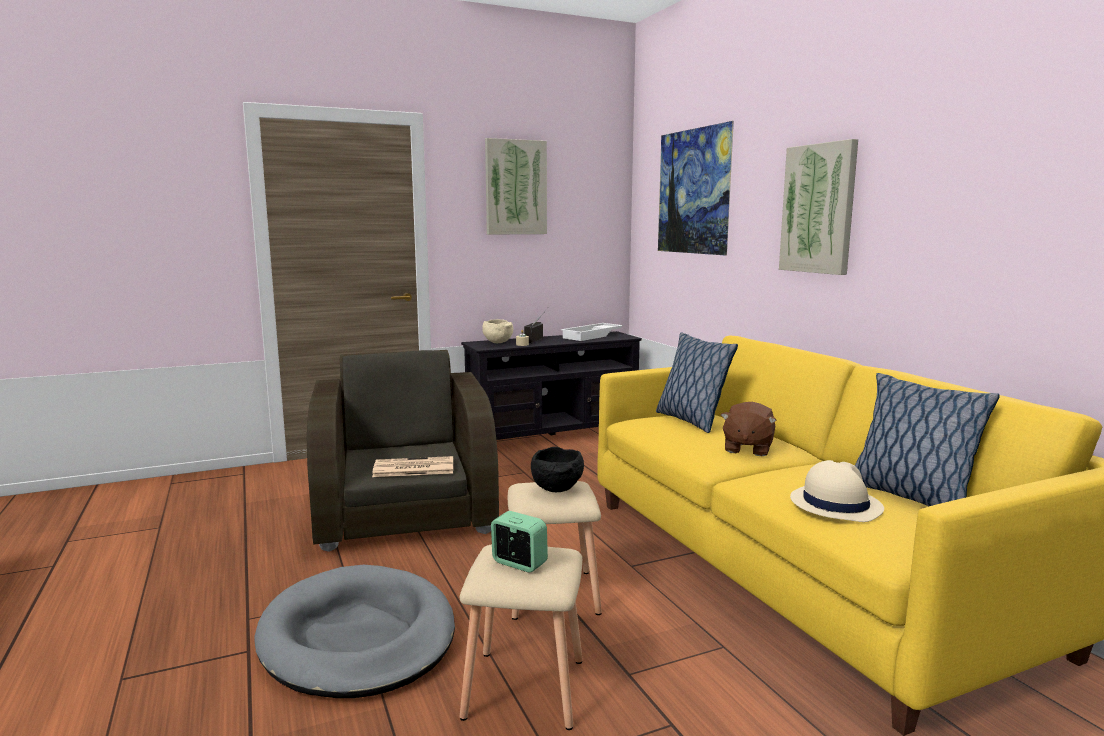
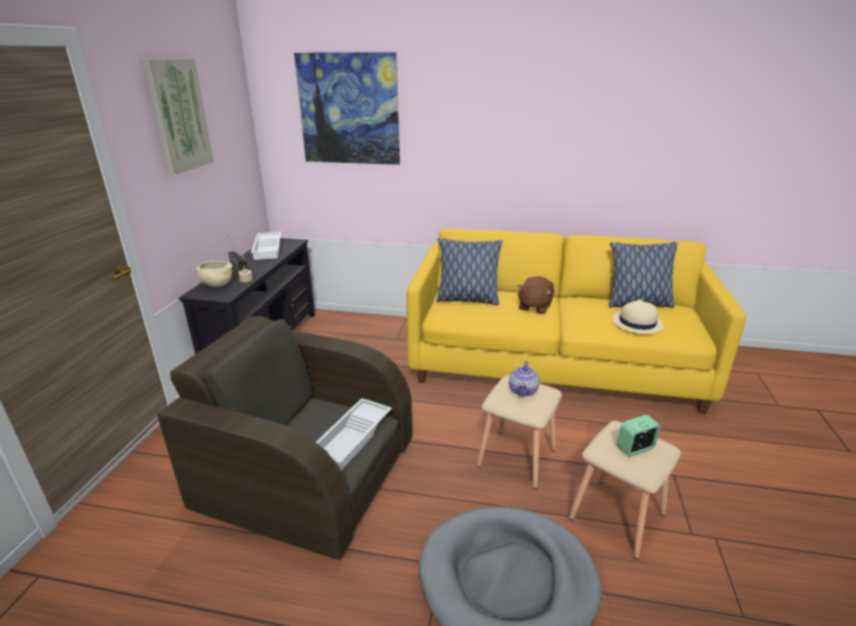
camera: 55 degrees left, 15 degrees up
newspaper [372,456,453,477] -> white tray [316,398,392,471]
black bowl [531,447,584,492] -> teapot [509,361,539,396]
brown plush toy [721,402,777,456] -> brown plush toy turned 60 degrees clockwise [517,276,554,314]
picture [779,139,858,275] -> none

